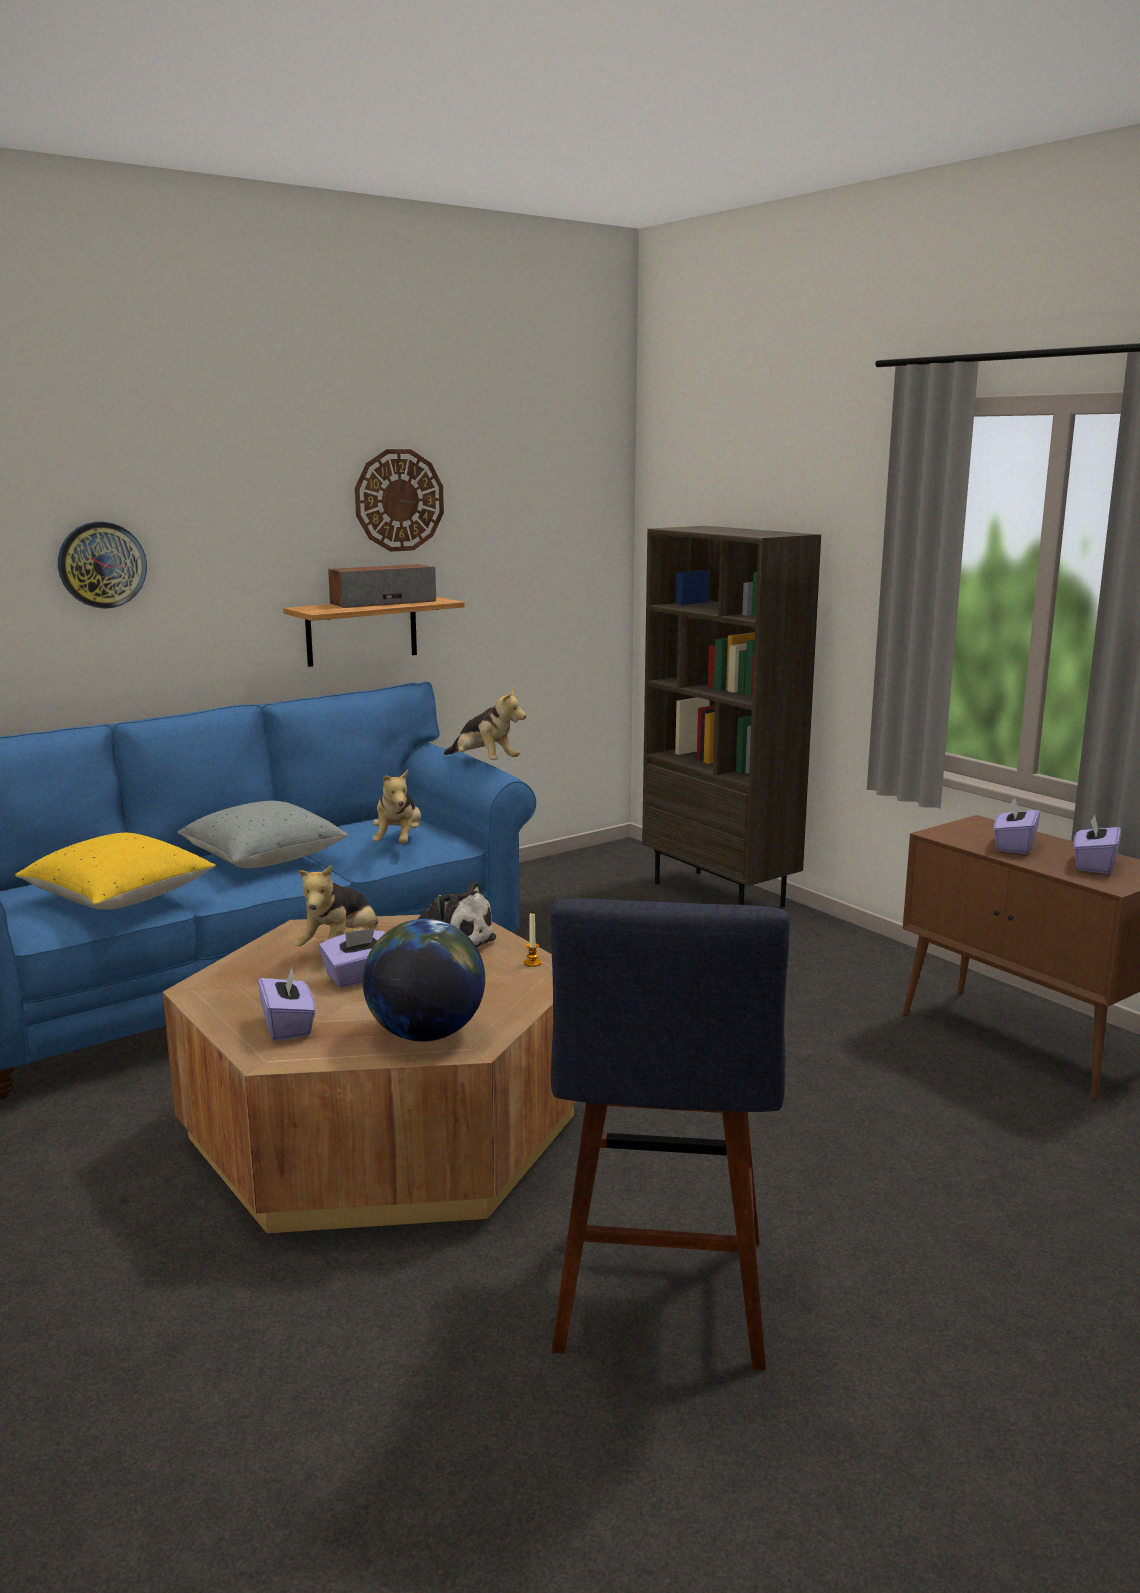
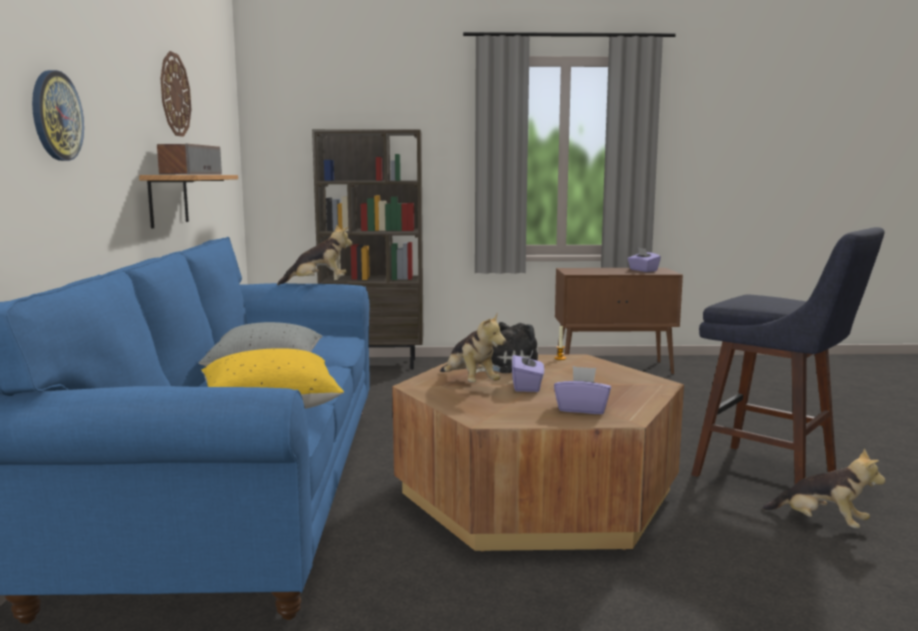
camera: 55 degrees left, 5 degrees down
globe [363,919,485,1041] -> none
plush toy [372,770,421,843] -> plush toy moved to [762,449,885,528]
purple tissue box [994,798,1040,854] -> none

